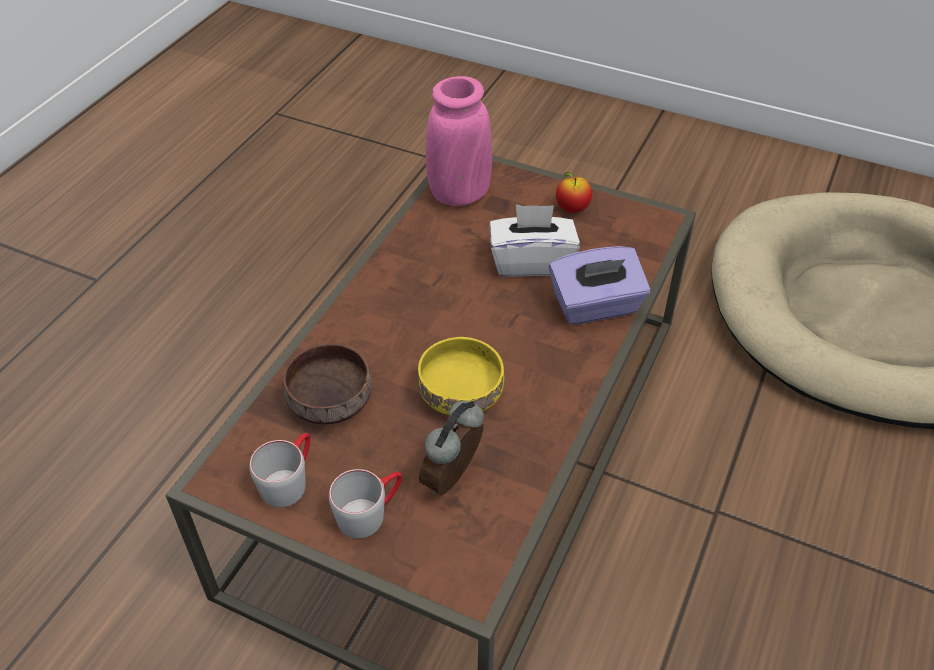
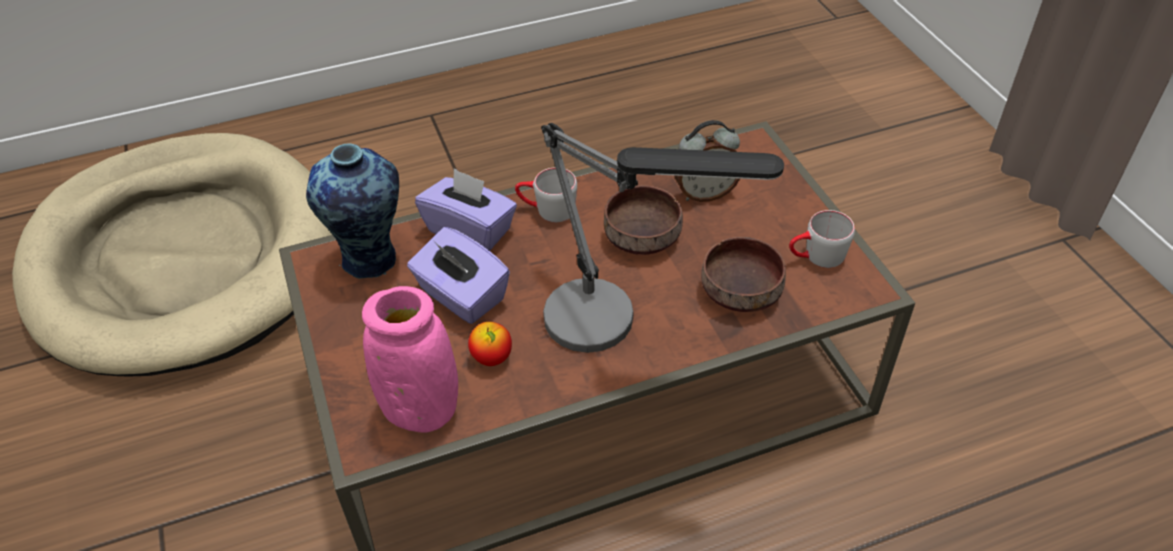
camera: 135 degrees left, 0 degrees up
grey mug [329,469,402,539] -> grey mug moved to [515,167,577,222]
yellow bowl [417,337,504,415] -> brown bowl [604,185,683,255]
white tissue box [489,205,580,277] -> purple tissue box [407,227,510,324]
apple [556,172,592,213] -> apple moved to [468,322,512,366]
none -> vase [306,143,399,279]
none -> table lamp [541,123,784,353]

